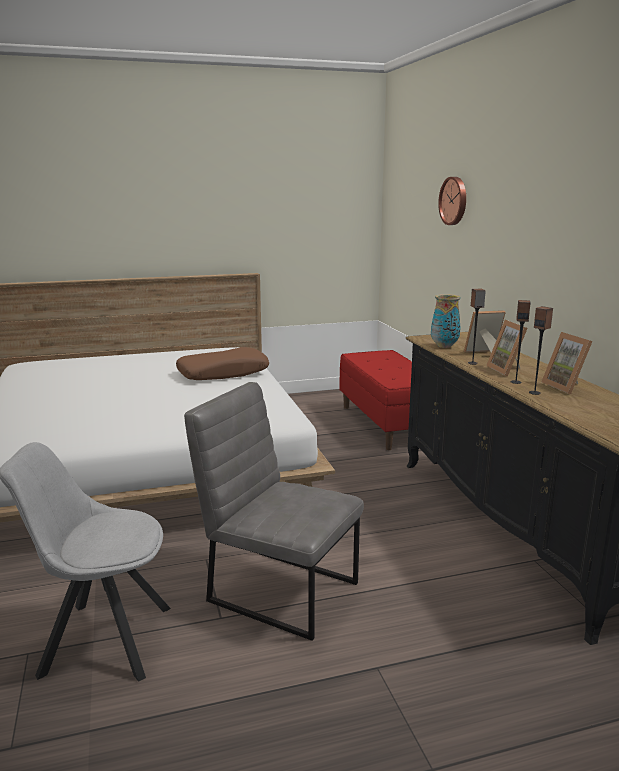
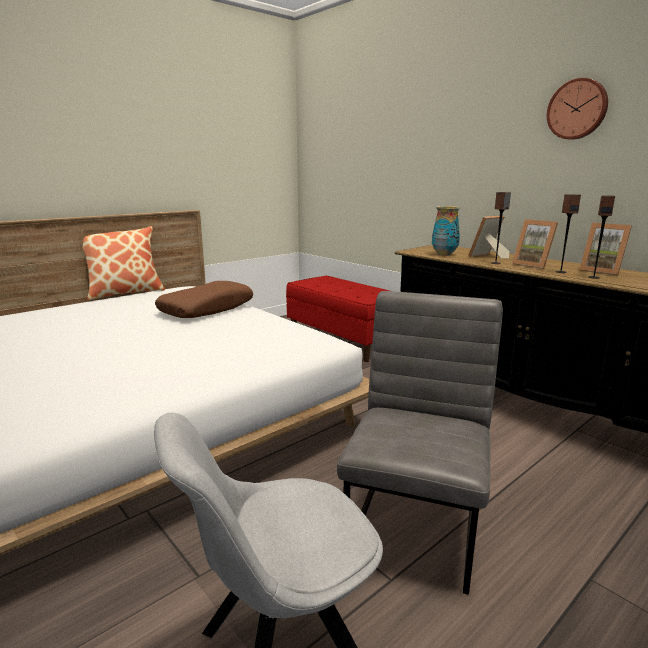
camera: 25 degrees left, 0 degrees up
grey chair [184,382,364,641] -> grey chair turned 105 degrees clockwise [337,291,503,595]
wall clock [438,177,466,225] -> wall clock moved to [547,78,608,140]
none -> pillow [83,226,165,301]

